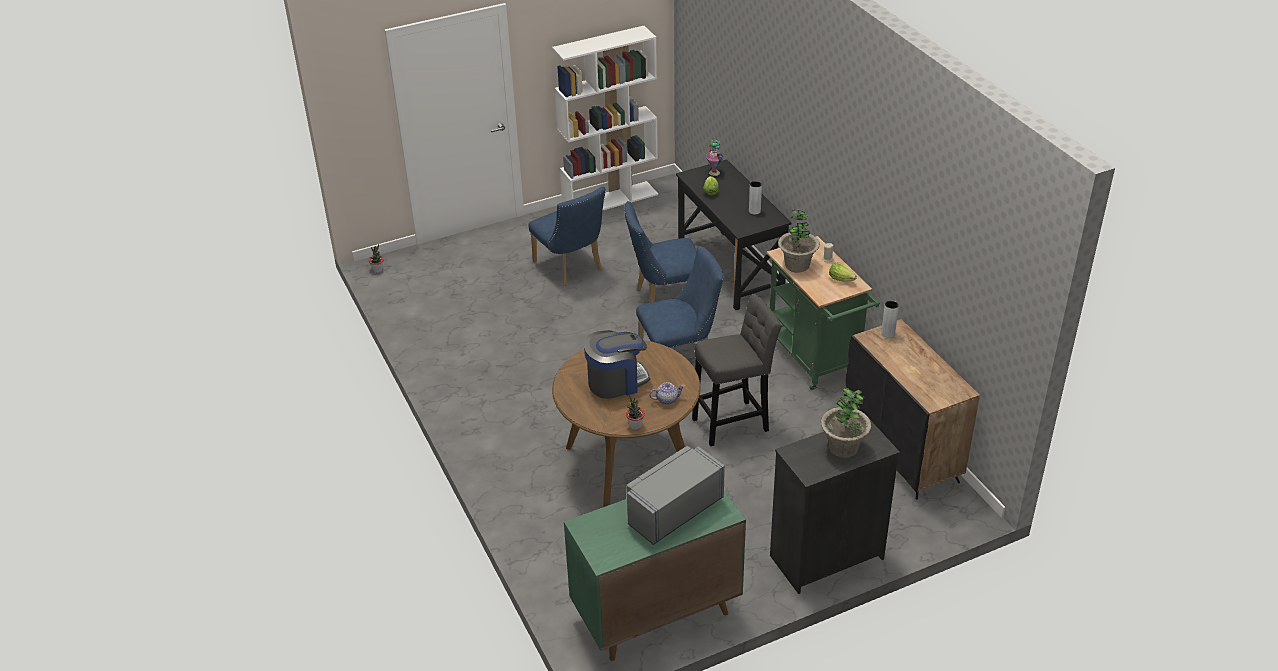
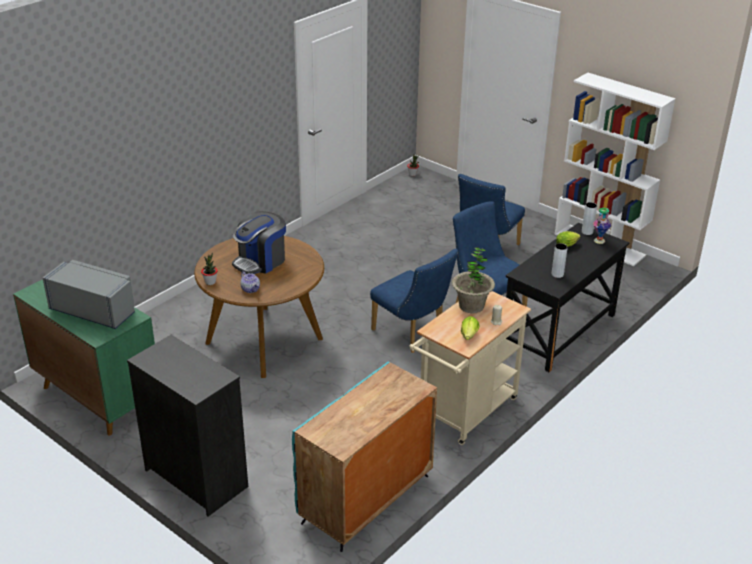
camera: 65 degrees right, 5 degrees down
coffee machine [584,330,650,399] -> coffee machine turned 90 degrees clockwise [232,211,286,274]
grey stool [692,294,781,446] -> none
green cart [767,236,880,390] -> beige cart [409,291,531,445]
potted plant [821,387,871,458] -> none
black cabinet [844,319,980,500] -> turquoise cabinet [292,361,437,552]
grey vase [881,300,899,338] -> grey vase moved to [582,202,597,235]

